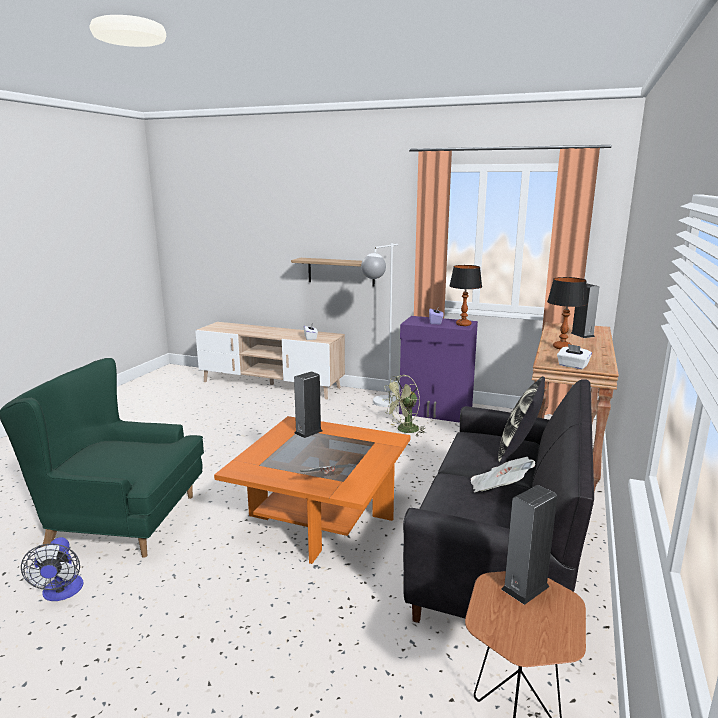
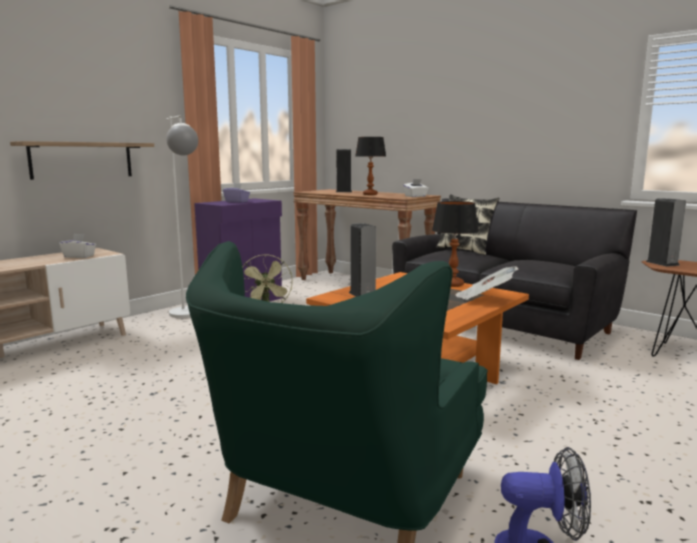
camera: 70 degrees left, 5 degrees down
table lamp [449,265,482,326] -> table lamp moved to [432,201,479,287]
newspaper [471,457,535,493] -> none

